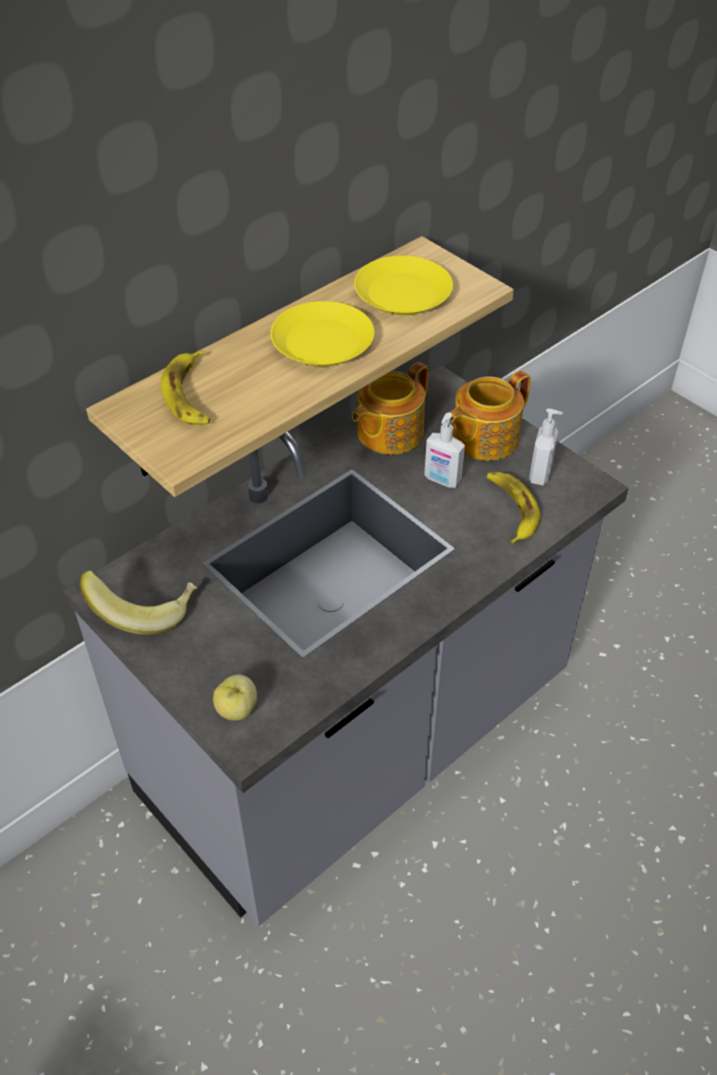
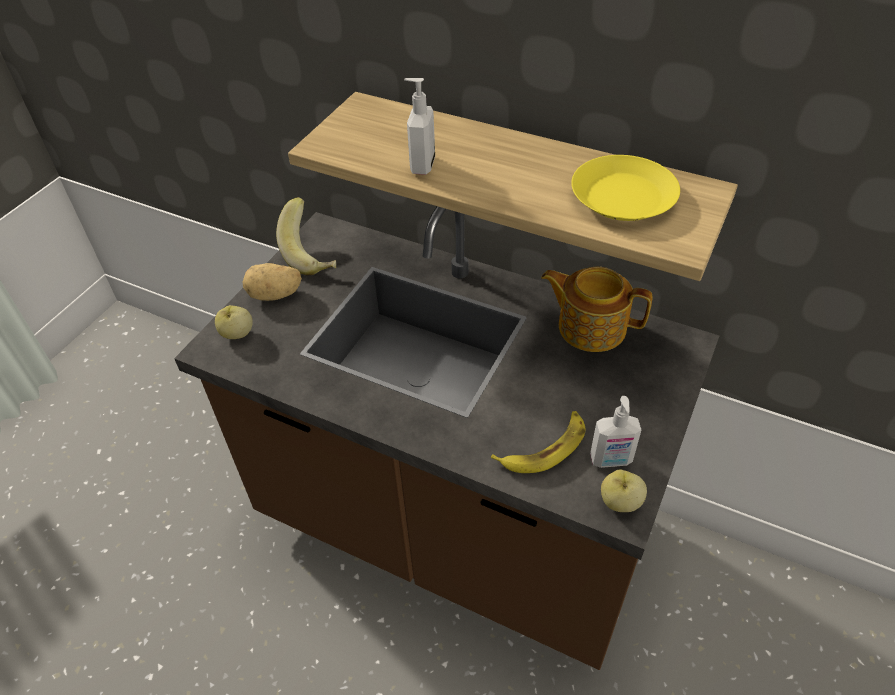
camera: 70 degrees right, 0 degrees up
grey counter [63,365,629,926] -> brown counter [174,206,719,670]
banana [161,350,210,425] -> none
yellow plate [270,301,374,366] -> none
soap dispenser [424,412,465,488] -> soap dispenser moved to [404,78,435,175]
teapot [450,371,531,461] -> none
none -> potato [243,263,302,301]
none -> apple [601,469,647,512]

